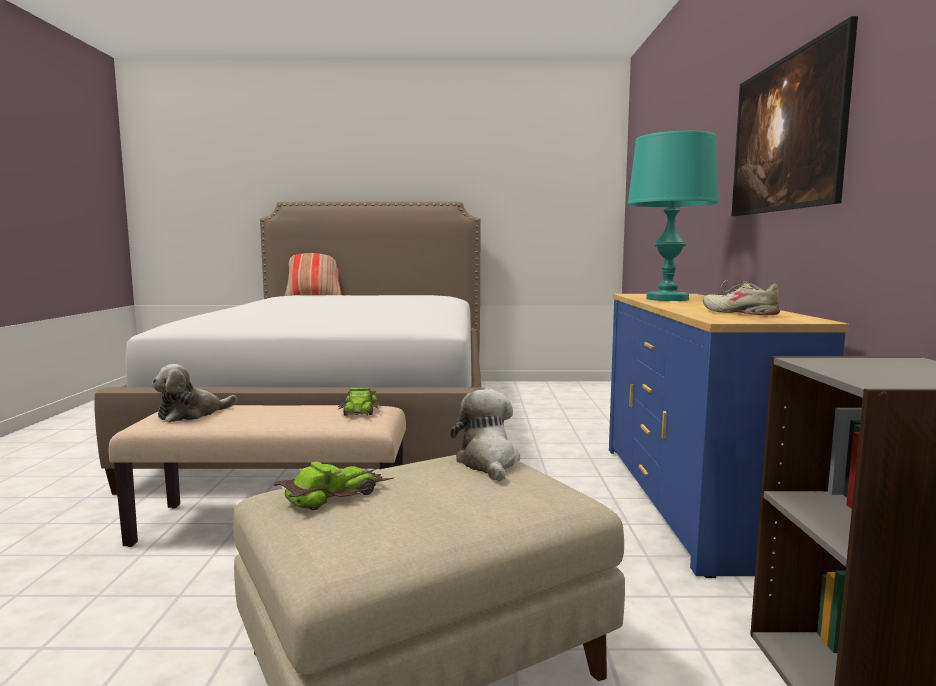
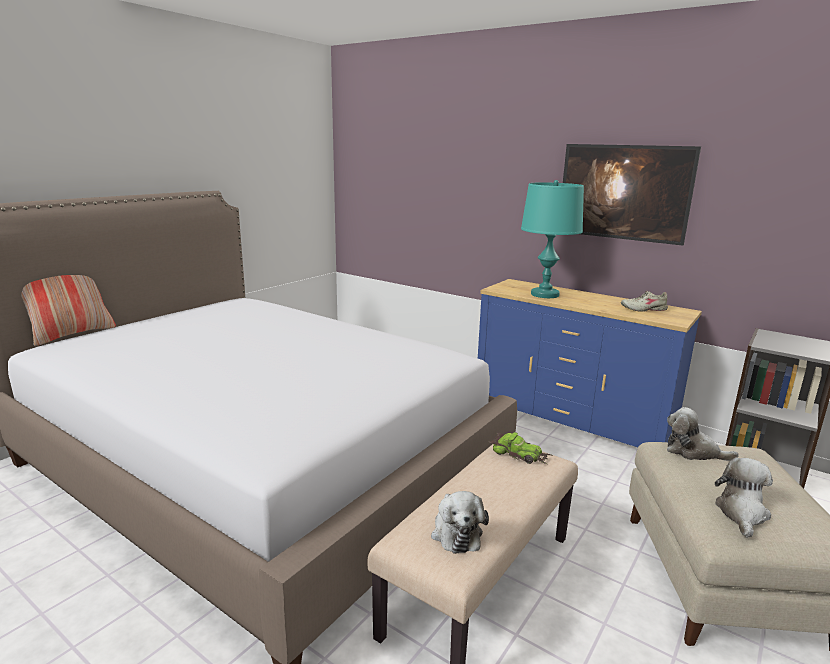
camera: 55 degrees left, 10 degrees up
toy car [274,461,393,510] -> plush toy [715,458,773,538]

